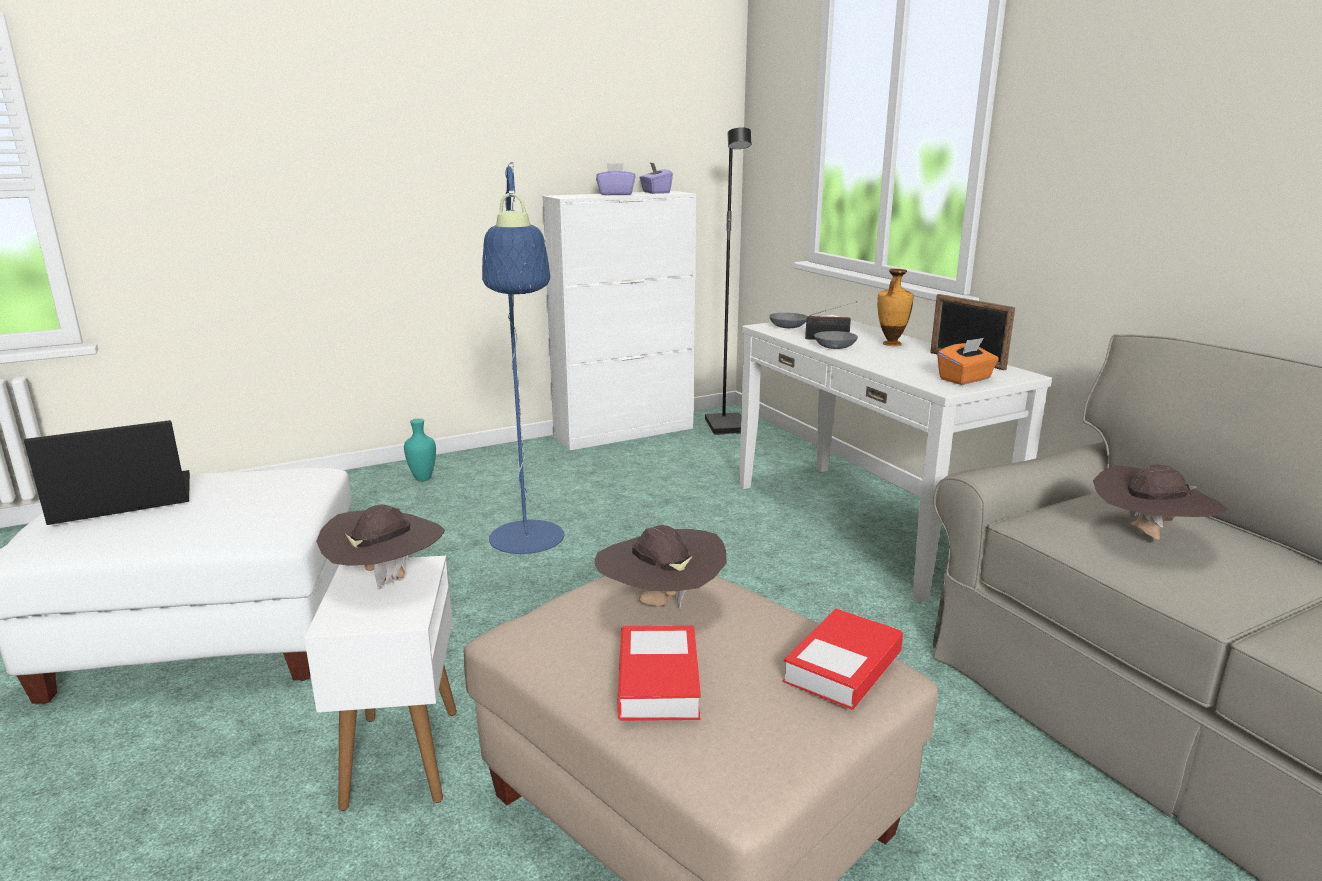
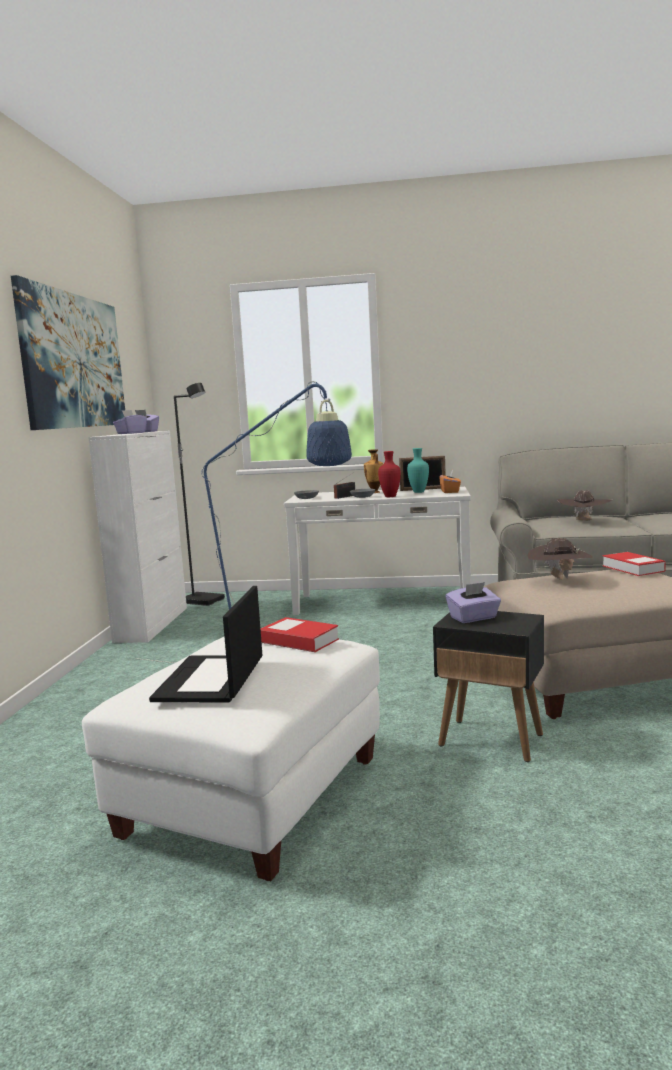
camera: 55 degrees left, 10 degrees down
white side table [304,556,457,811] -> black side table [433,611,544,762]
brown hat [316,504,445,590] -> purple tissue box [446,582,501,623]
turquoise vase [404,419,436,481] -> turquoise vase moved to [407,448,429,493]
book [618,625,701,721] -> book moved to [260,617,339,652]
none -> picture [11,275,125,430]
none -> red vase [378,451,401,497]

